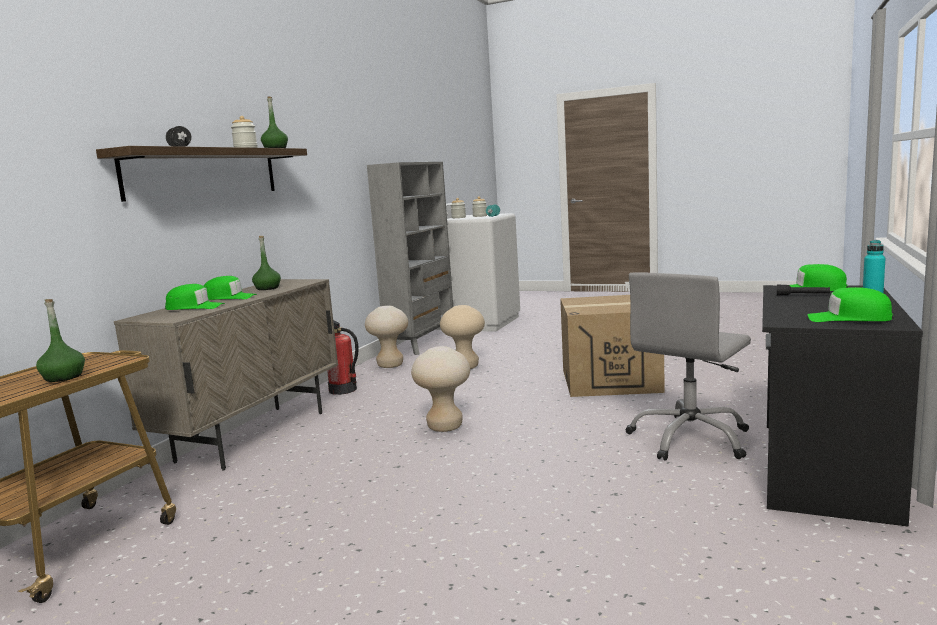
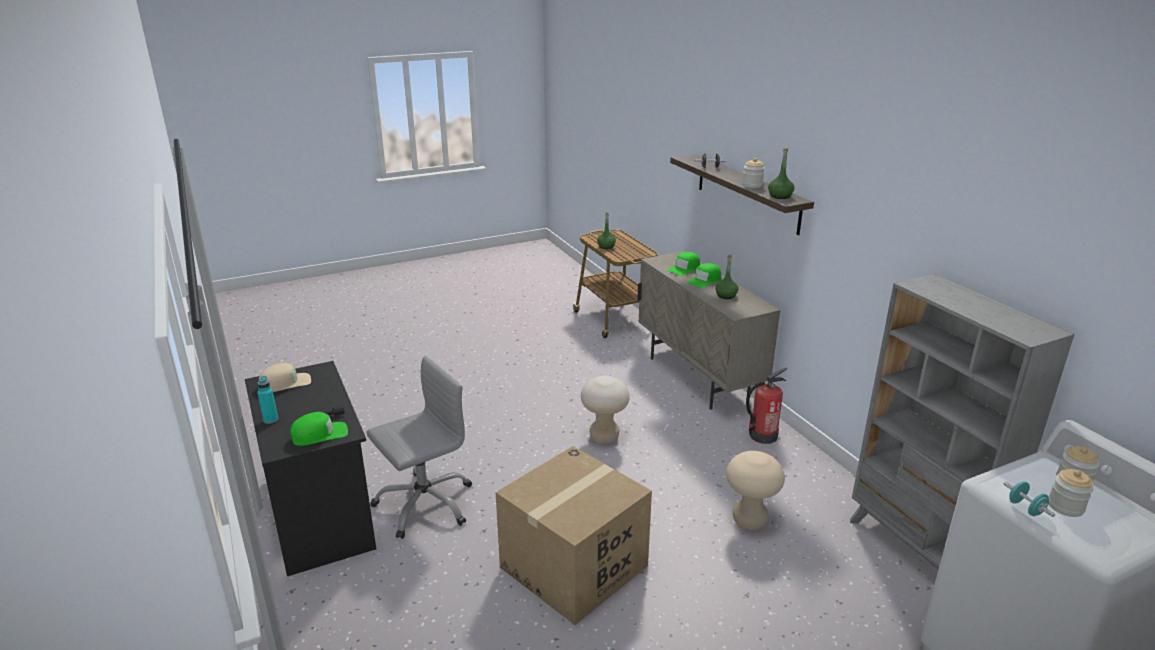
camera: 130 degrees right, 15 degrees up
beige stool [365,305,408,368] -> none
grey office chair [625,272,751,461] -> grey office chair turned 60 degrees clockwise [367,356,472,539]
green cap [807,287,893,322] -> beige cap [259,363,311,392]

